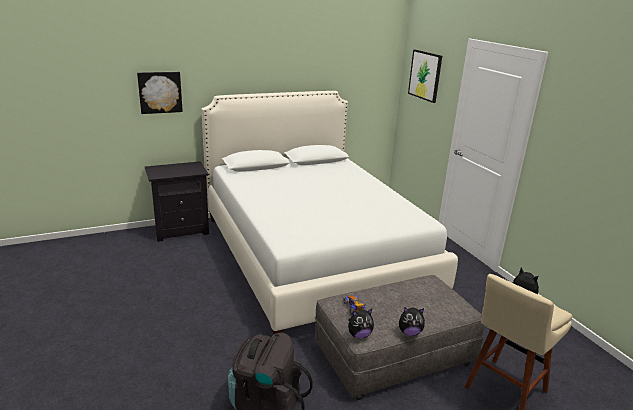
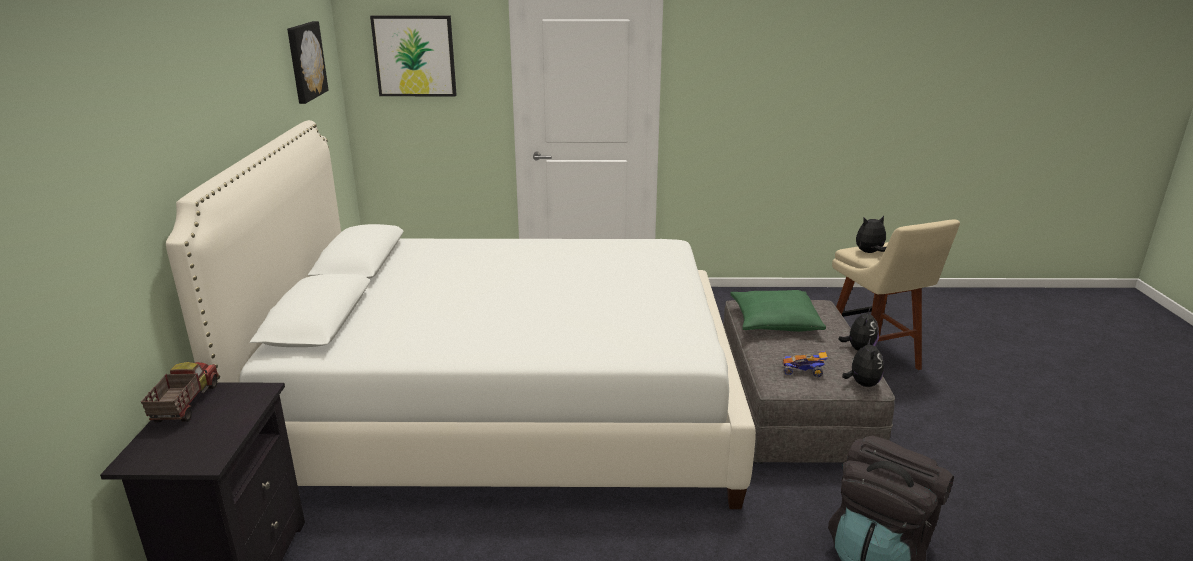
camera: 65 degrees left, 0 degrees up
picture [137,72,183,114] -> picture moved to [287,21,329,104]
none -> toy truck [141,362,219,422]
none -> green pillow [730,290,826,332]

